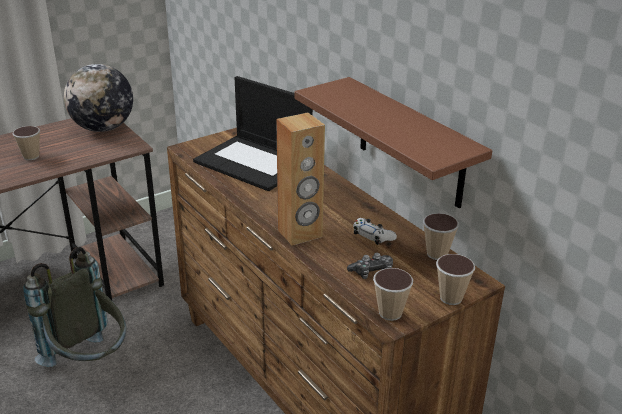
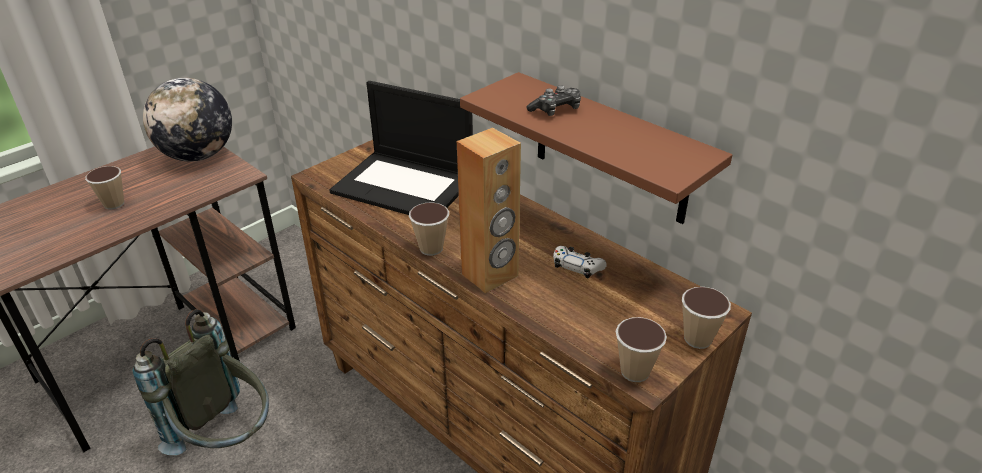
camera: 10 degrees left, 5 degrees up
game controller [347,253,393,279] -> game controller moved to [527,85,581,116]
cup [423,213,459,260] -> cup moved to [409,203,449,256]

